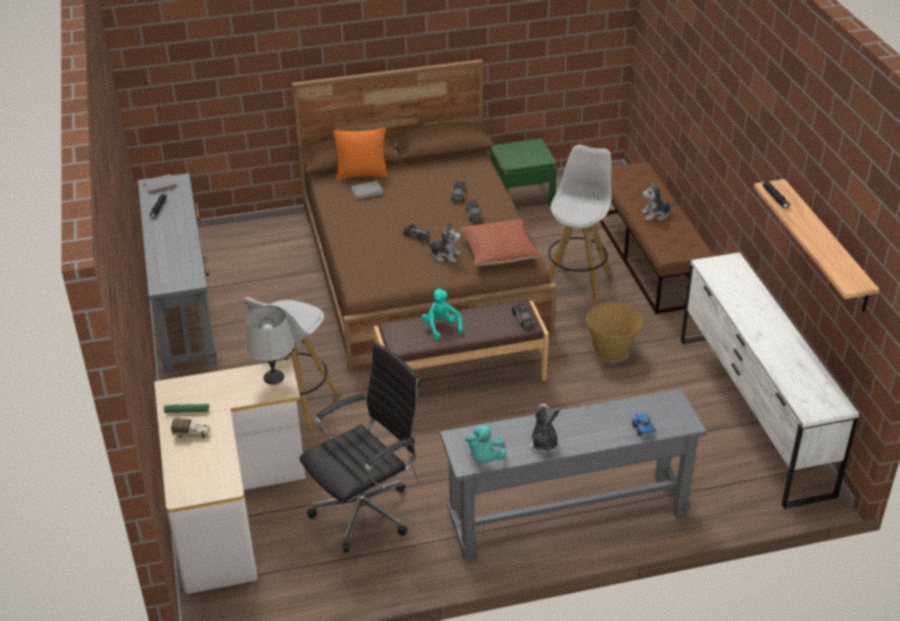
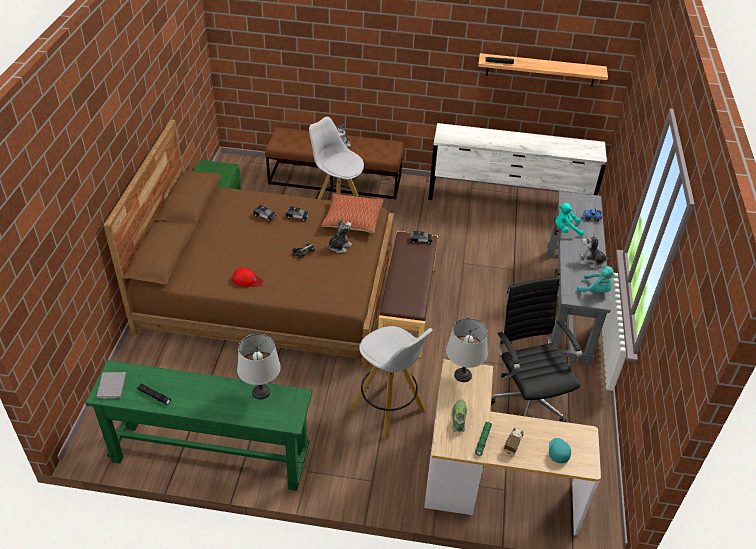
camera: 70 degrees left, 5 degrees up
grey console table [138,173,217,373] -> green console table [85,360,312,491]
orange pillow [333,127,389,180] -> none
grey book [350,181,383,200] -> none
turquoise plush toy [422,289,462,340] -> turquoise plush toy moved to [555,203,584,236]
basket [586,303,643,361] -> none
none -> red cap [232,268,263,287]
none -> grey table lamp [237,334,281,399]
none -> shoe [452,399,467,432]
none -> turquoise cap [549,438,571,463]

